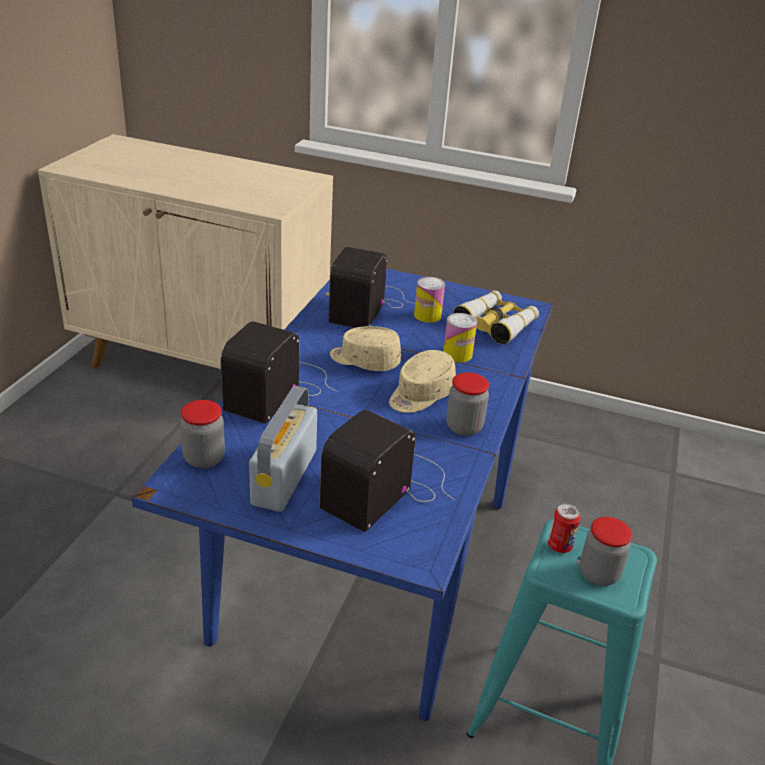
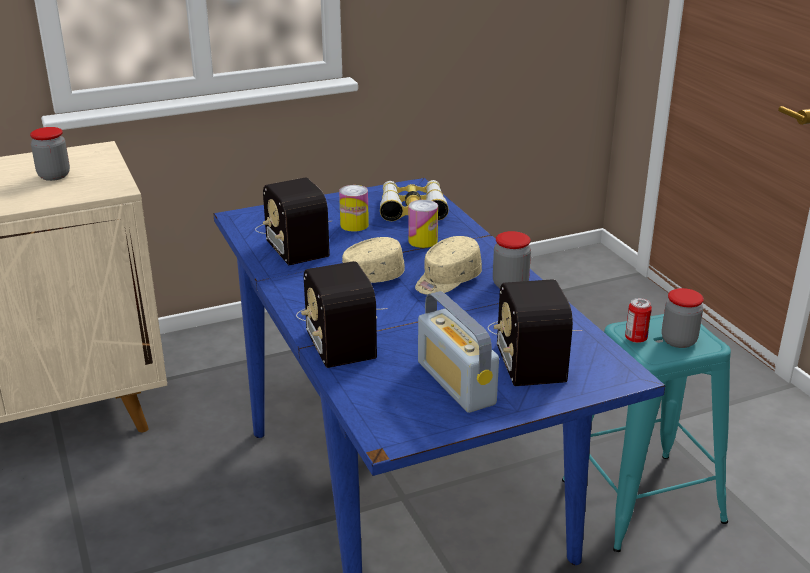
camera: 40 degrees left, 5 degrees down
jar [180,400,225,468] -> jar moved to [30,127,70,181]
beige cap [389,350,456,413] -> beige cap turned 45 degrees clockwise [415,236,482,295]

